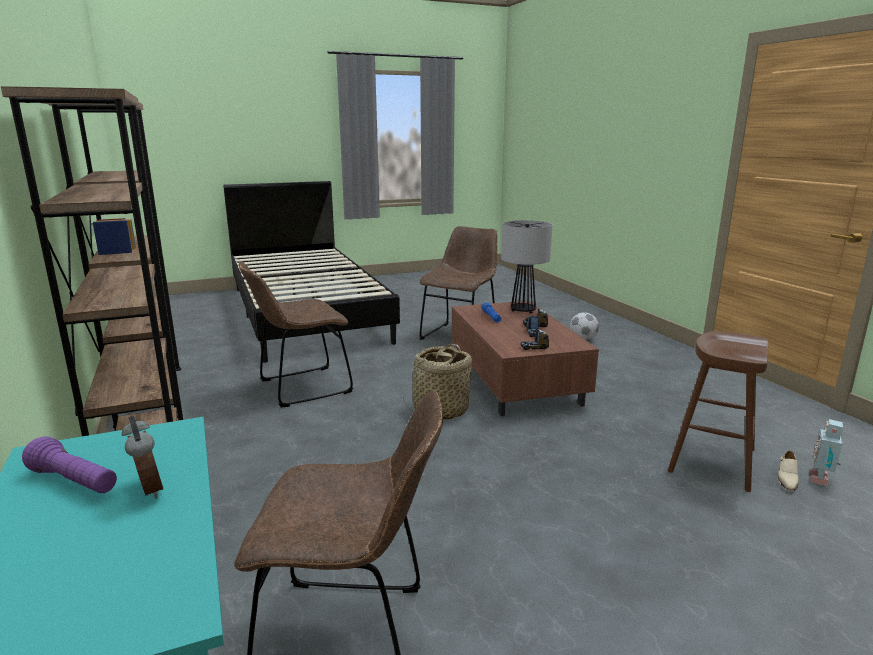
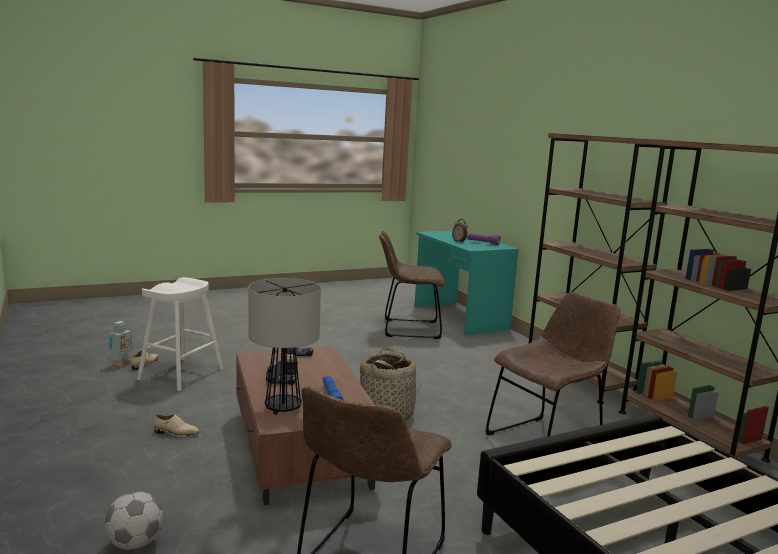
camera: 175 degrees right, 5 degrees down
brown stool [668,331,768,492] -> white stool [137,277,223,391]
none -> beige shoe [154,414,199,437]

